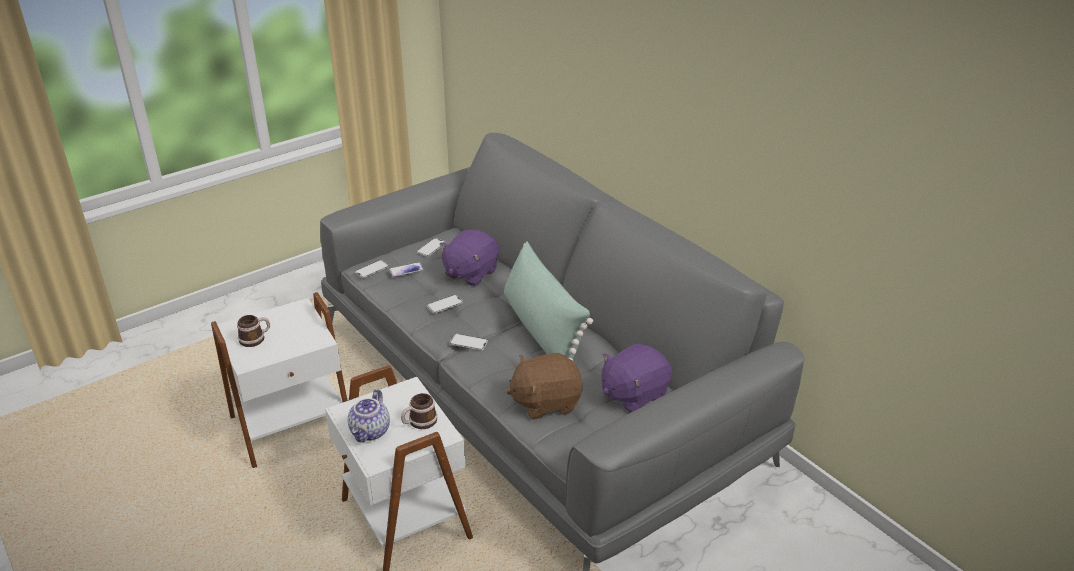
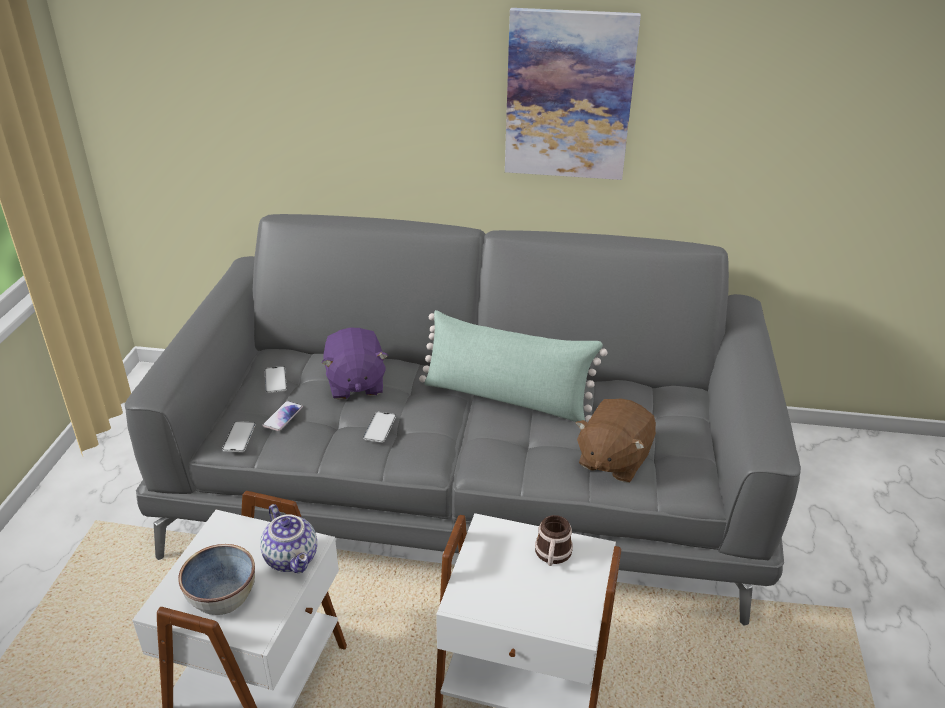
camera: 45 degrees left, 0 degrees up
mug [237,315,270,347] -> bowl [178,544,255,615]
teapot [348,389,390,442] -> teapot moved to [260,504,317,573]
phone [450,334,488,350] -> none
purple plush toy [602,343,673,413] -> none
none -> picture [505,8,641,180]

